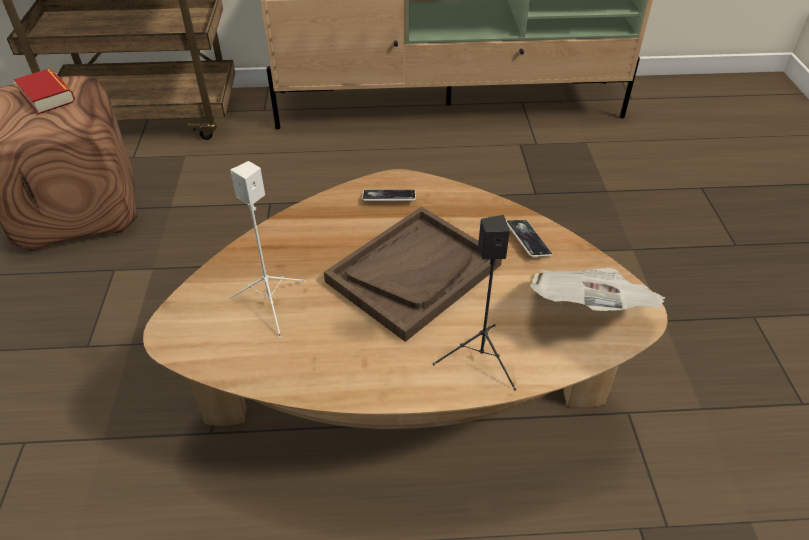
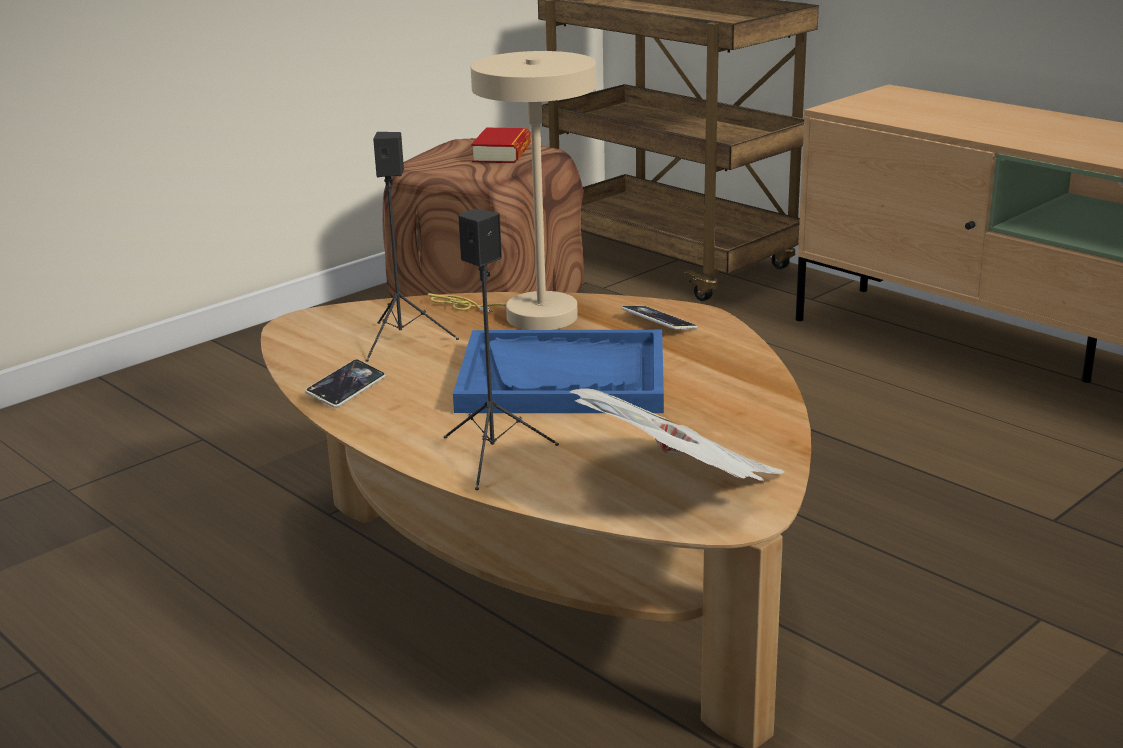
camera: 50 degrees right, 20 degrees down
white speaker [228,161,305,338] -> black speaker [365,132,459,362]
brown tray [324,206,502,342] -> blue tray [453,330,664,413]
phone [506,220,552,257] -> phone moved to [305,359,386,408]
none -> beige table lamp [428,51,596,330]

